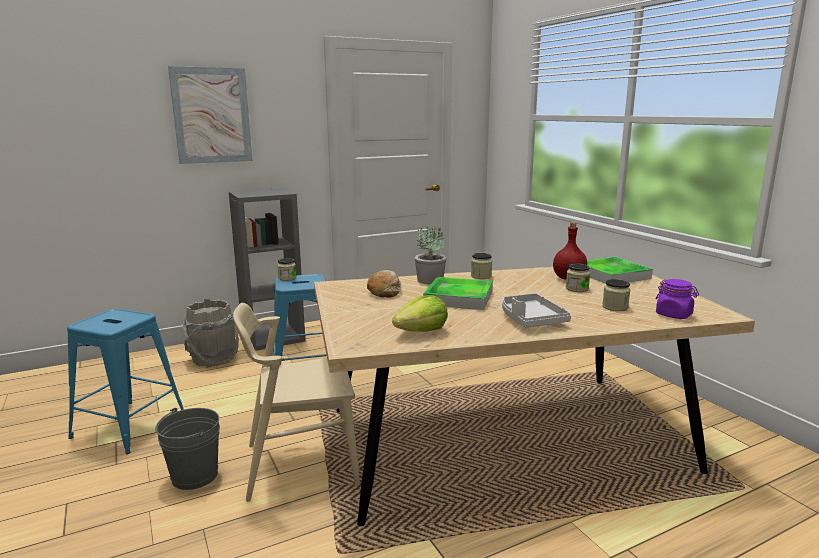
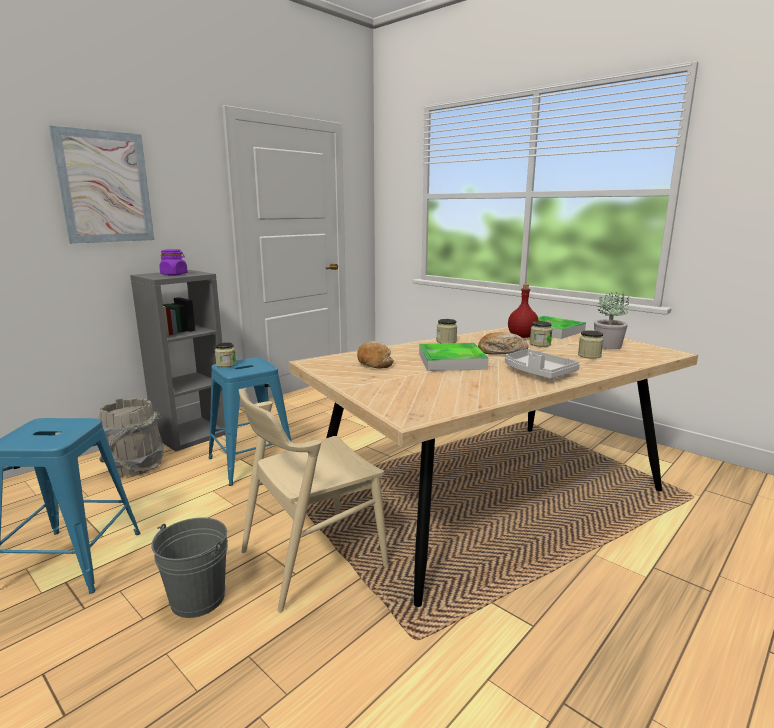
camera: 20 degrees left, 0 degrees up
lettuce [392,295,448,332] -> none
potted plant [415,226,446,284] -> potted plant moved to [594,292,629,349]
purple jar [655,279,699,319] -> purple jar moved to [159,249,188,276]
none -> bread [478,332,529,354]

